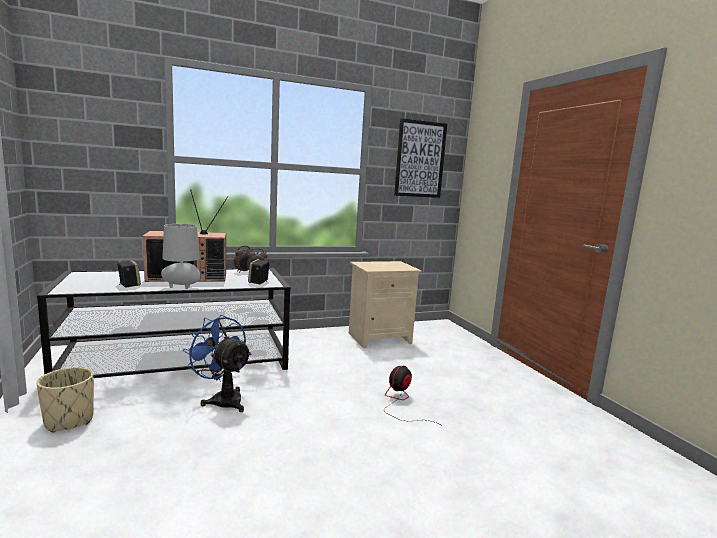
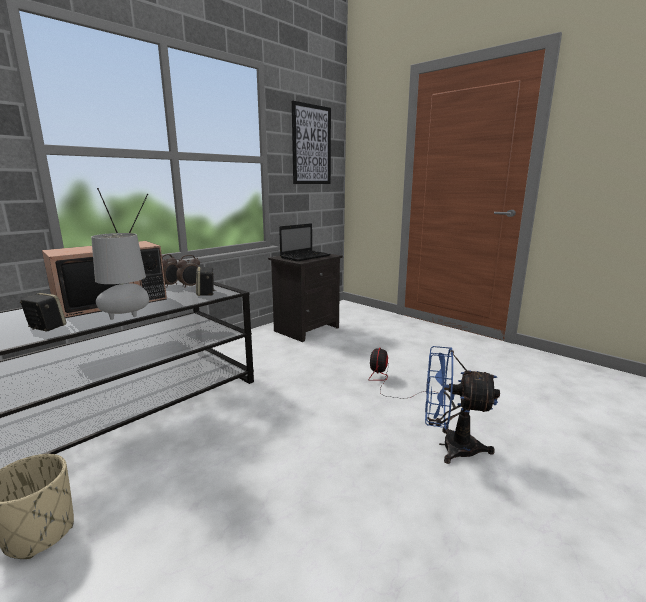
camera: 25 degrees left, 5 degrees up
blue fan [183,315,252,412] -> blue fan moved to [425,346,500,464]
beige nightstand [349,261,422,348] -> black nightstand [268,253,343,342]
none -> laptop [279,223,331,261]

